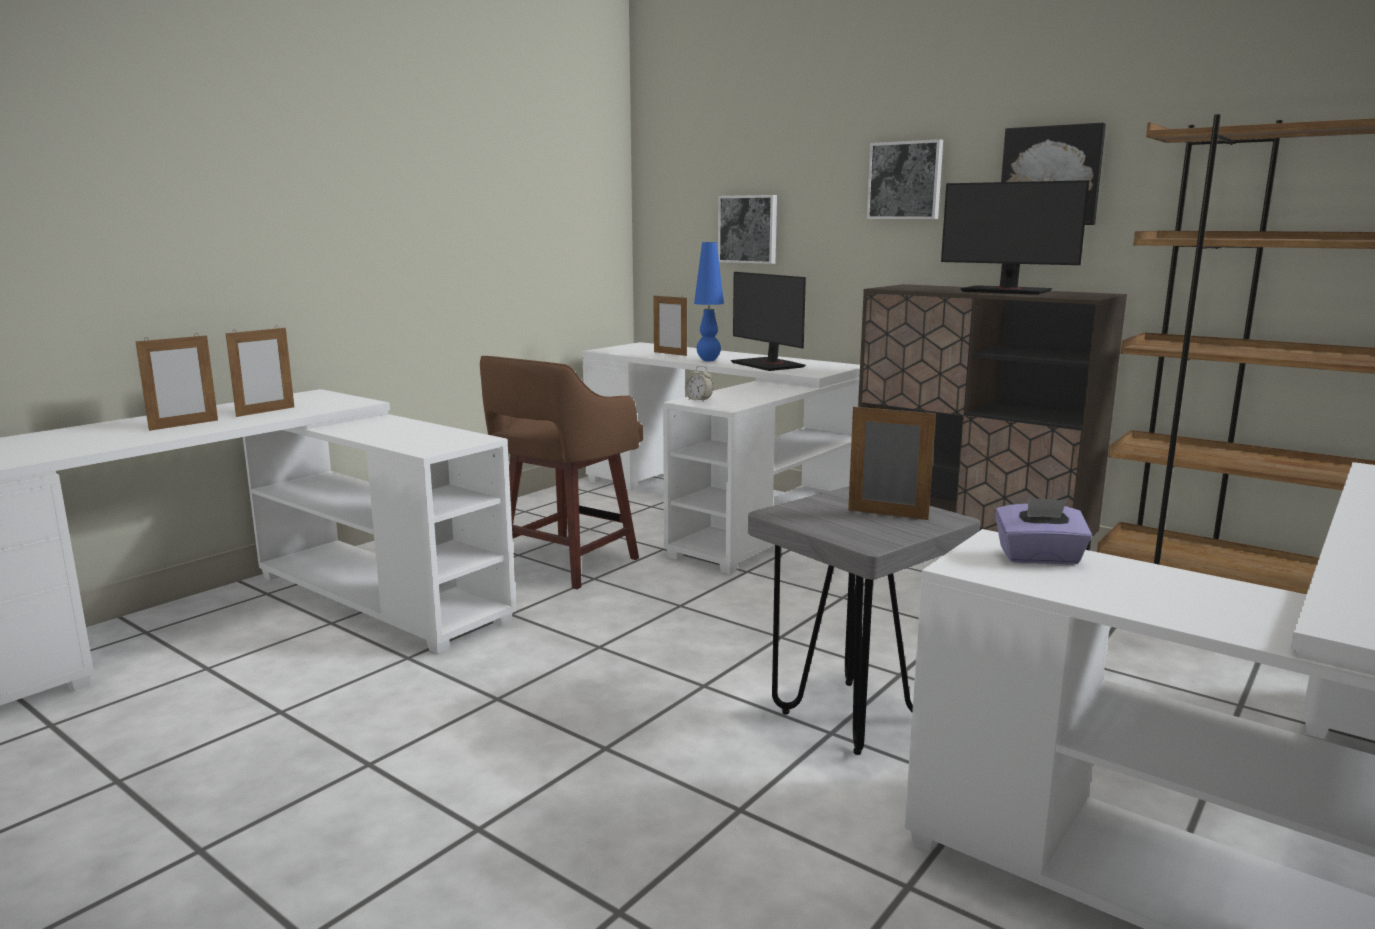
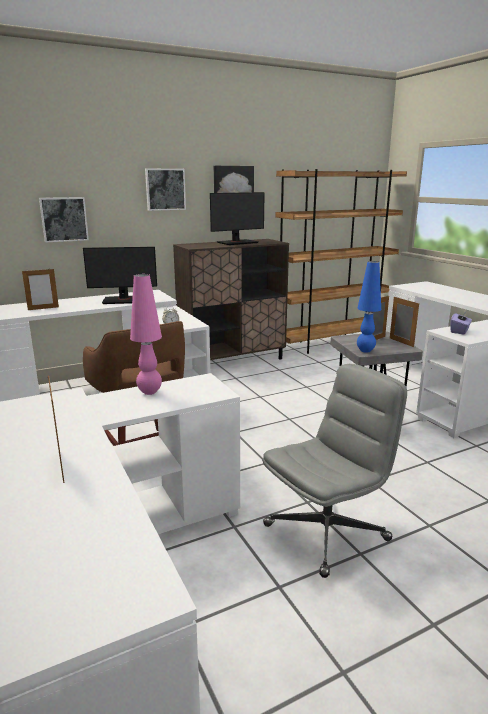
camera: 65 degrees left, 5 degrees up
picture frame [226,328,294,417] -> picture frame moved to [390,297,419,347]
blue table lamp [694,242,724,361] -> blue table lamp moved to [357,261,381,353]
none -> pink table lamp [130,274,162,395]
none -> grey office chair [262,364,407,578]

